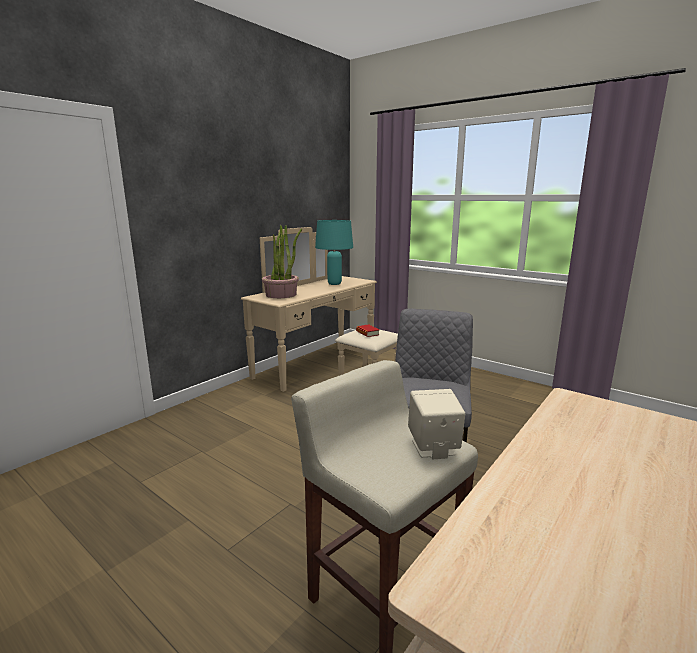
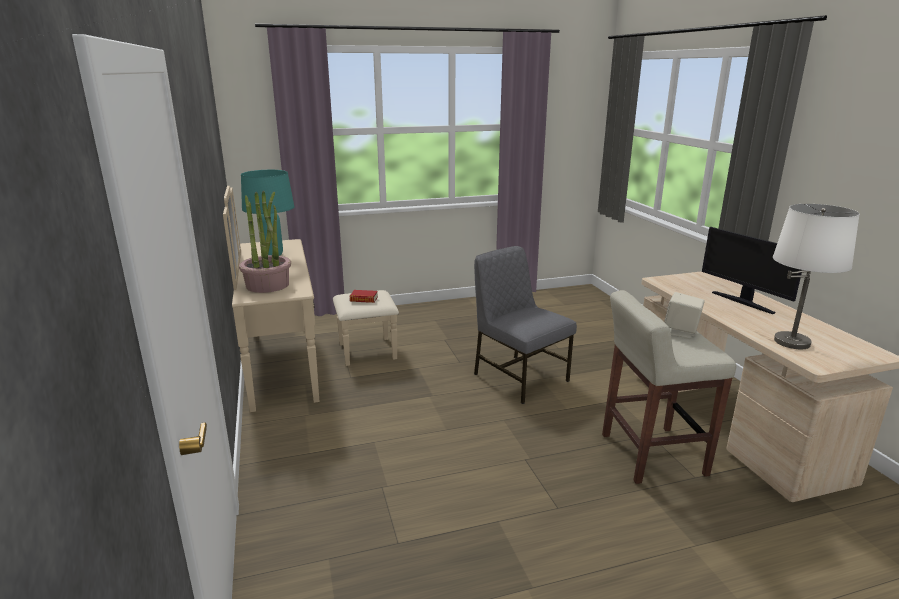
camera: 55 degrees left, 5 degrees up
none -> monitor [702,227,802,314]
none -> white table lamp [773,204,860,349]

